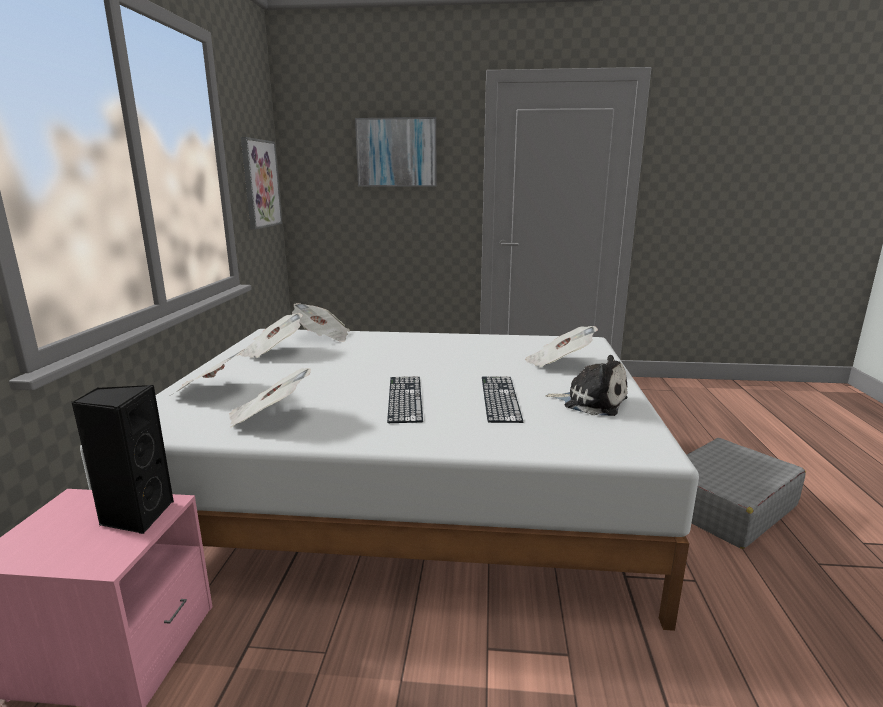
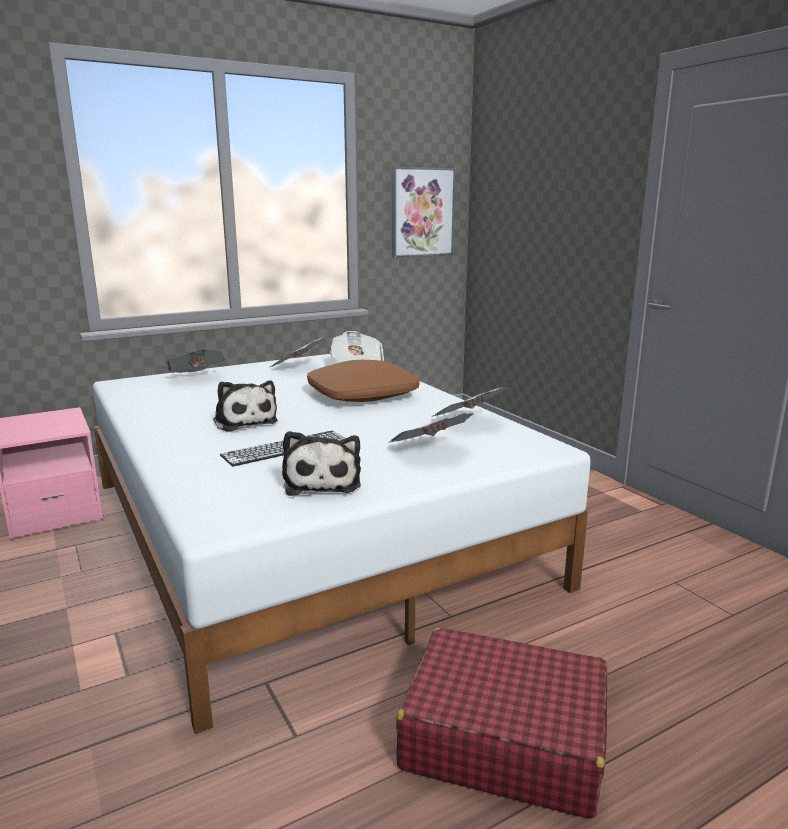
camera: 55 degrees right, 0 degrees up
black speaker [71,385,174,534] -> none
newspaper [229,368,311,427] -> newspaper moved to [432,387,508,417]
picture [355,117,436,187] -> none
keyboard [387,376,423,423] -> plush toy [213,380,278,432]
grey suitcase [687,438,806,549] -> red suitcase [396,628,607,819]
none -> brown pillow [307,360,419,402]

